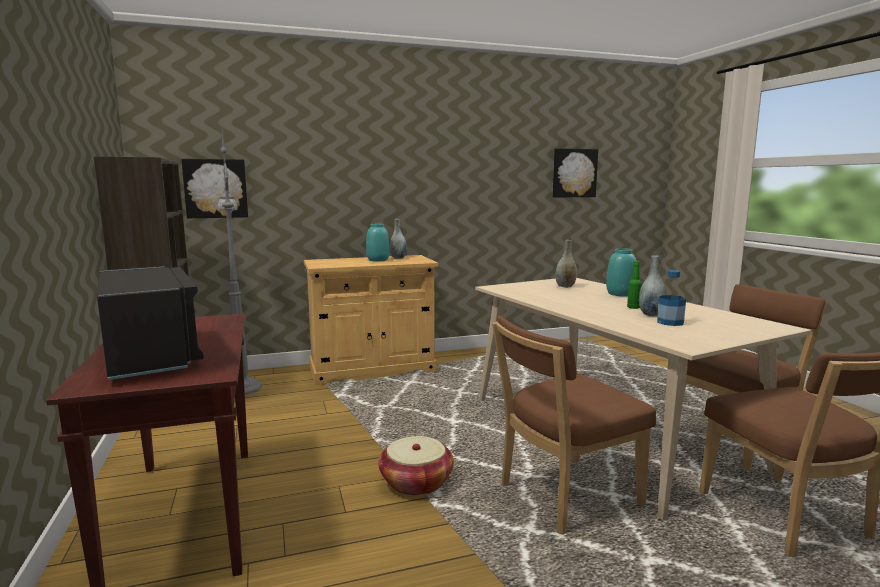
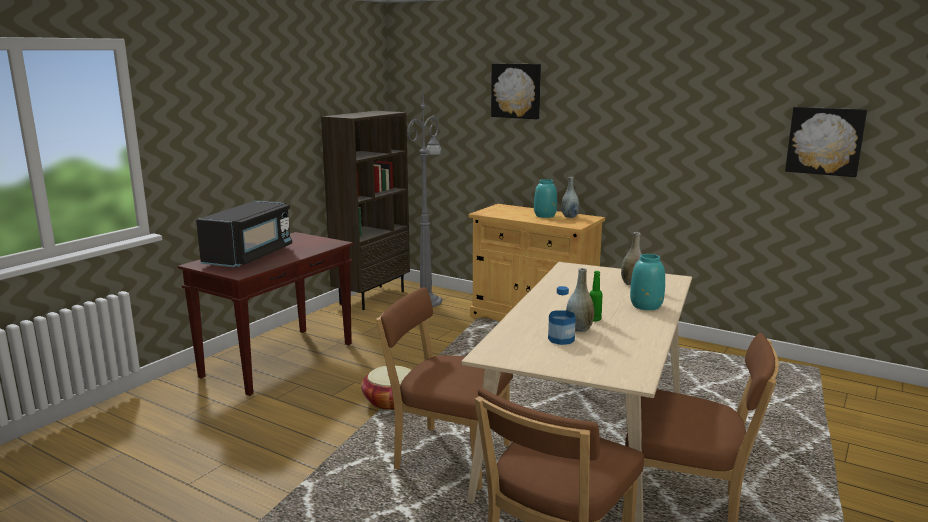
camera: 50 degrees right, 5 degrees up
picture [181,159,248,218] -> picture moved to [491,64,541,119]

